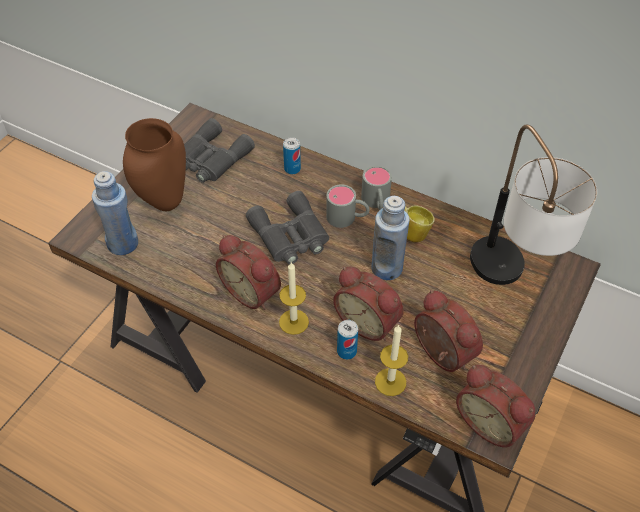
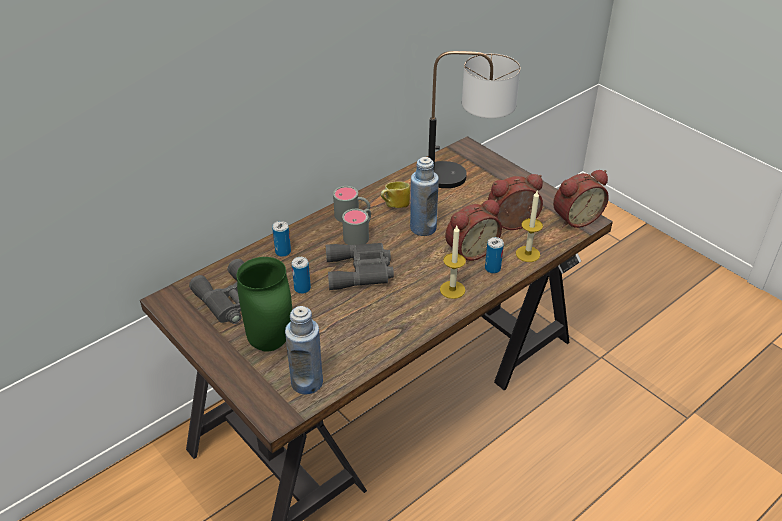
camera: 70 degrees left, 10 degrees down
brown vase [123,118,186,211] -> green vase [237,257,292,352]
alarm clock [216,235,281,310] -> none
none -> can [292,257,311,294]

